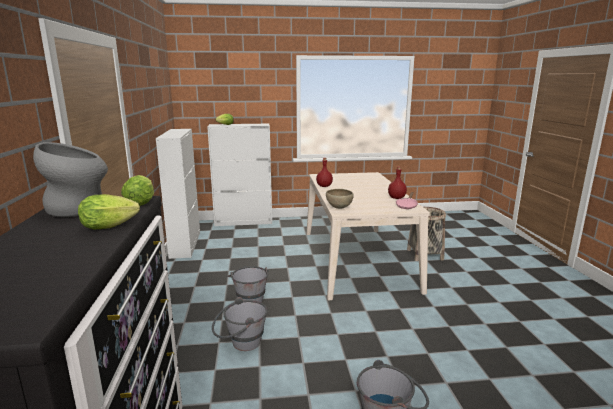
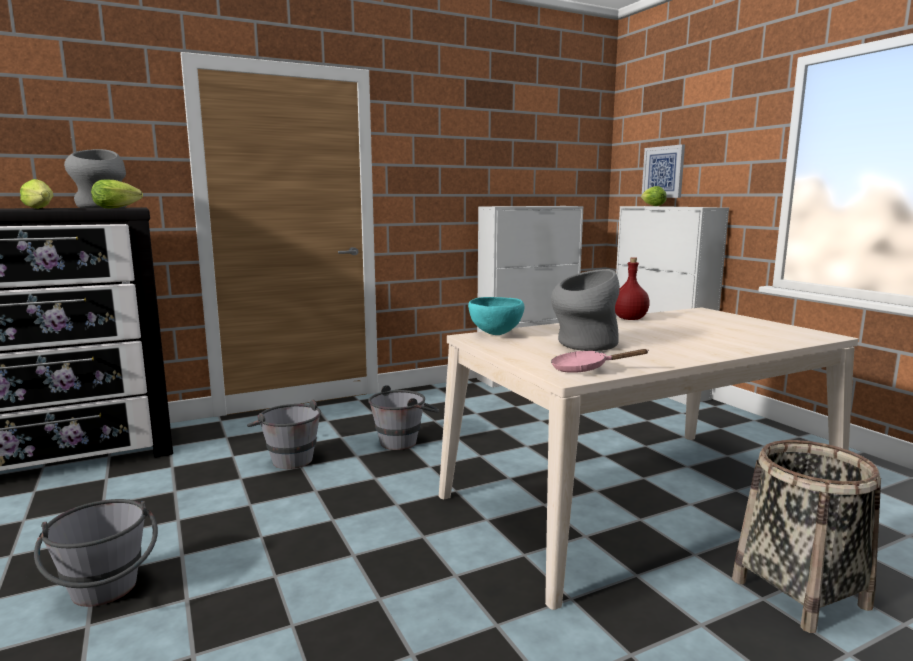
camera: 70 degrees right, 5 degrees down
brown bowl [326,189,354,209] -> turquoise bowl [468,297,525,335]
red bottle [388,167,407,199] -> none
none -> grey vase [551,269,620,351]
none -> picture [642,144,685,198]

